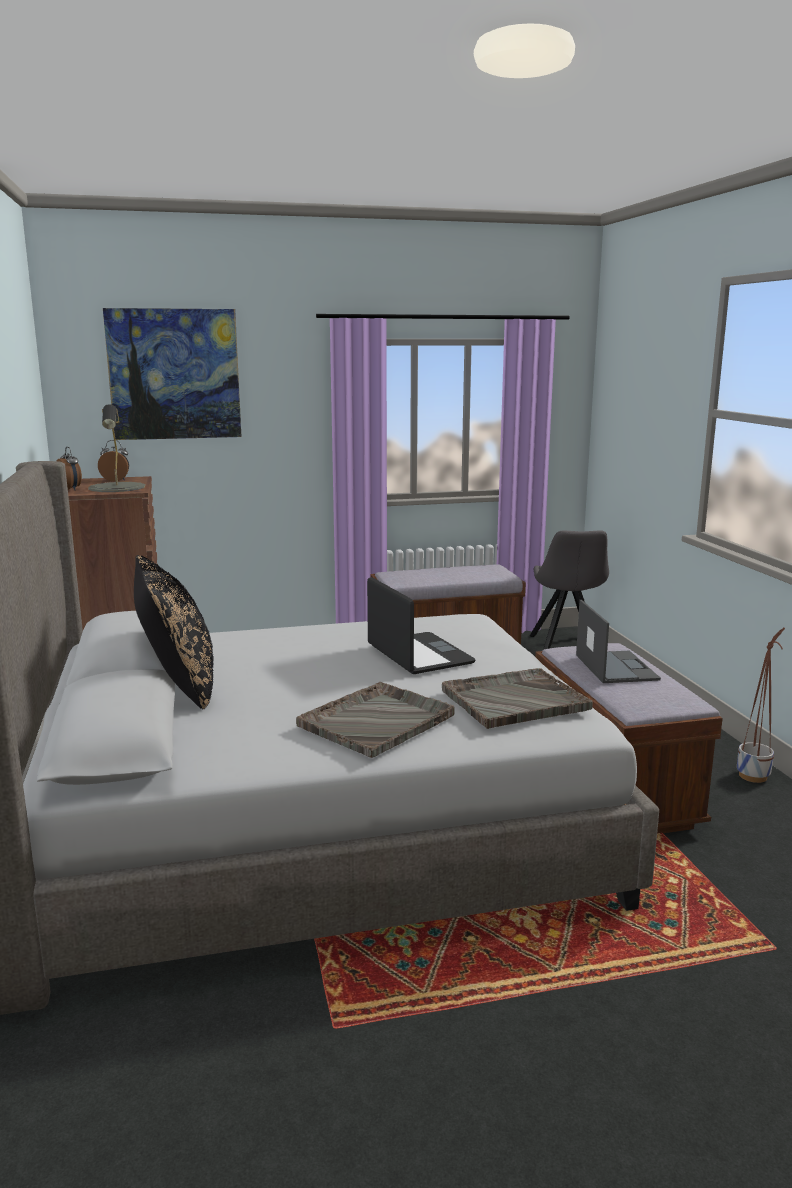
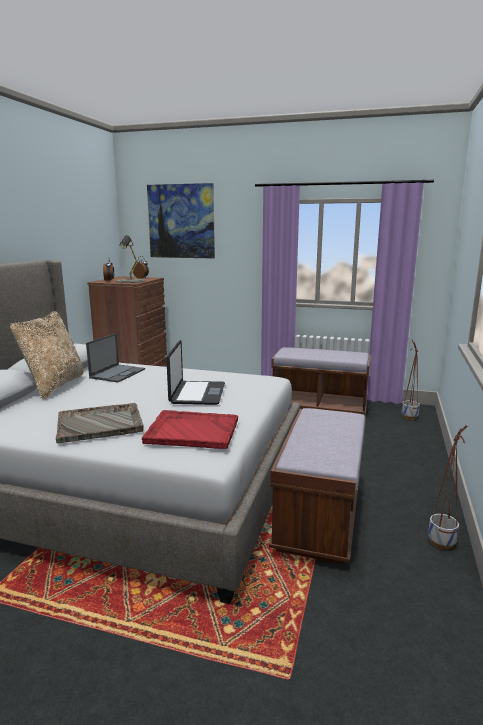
camera: 30 degrees right, 0 degrees up
black pillow [134,555,214,709] -> beige pillow [10,311,84,399]
grey tray [442,668,593,729] -> red tray [142,410,238,449]
grey chair [530,530,609,650] -> planter [402,340,420,420]
laptop [576,600,661,683] -> laptop moved to [86,333,145,382]

